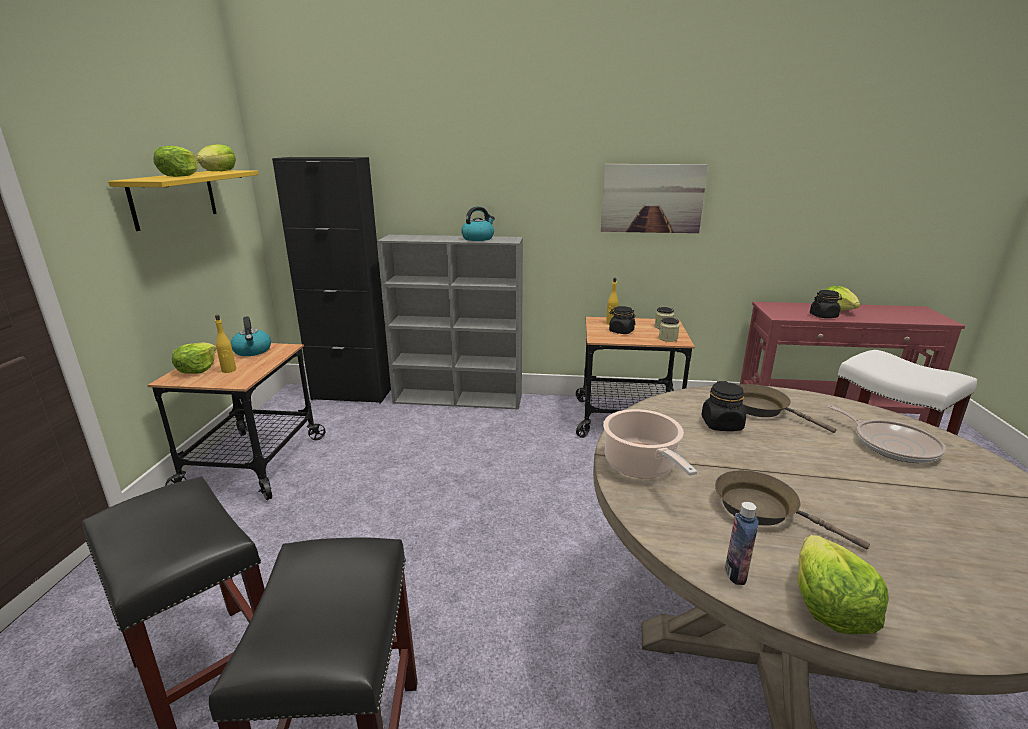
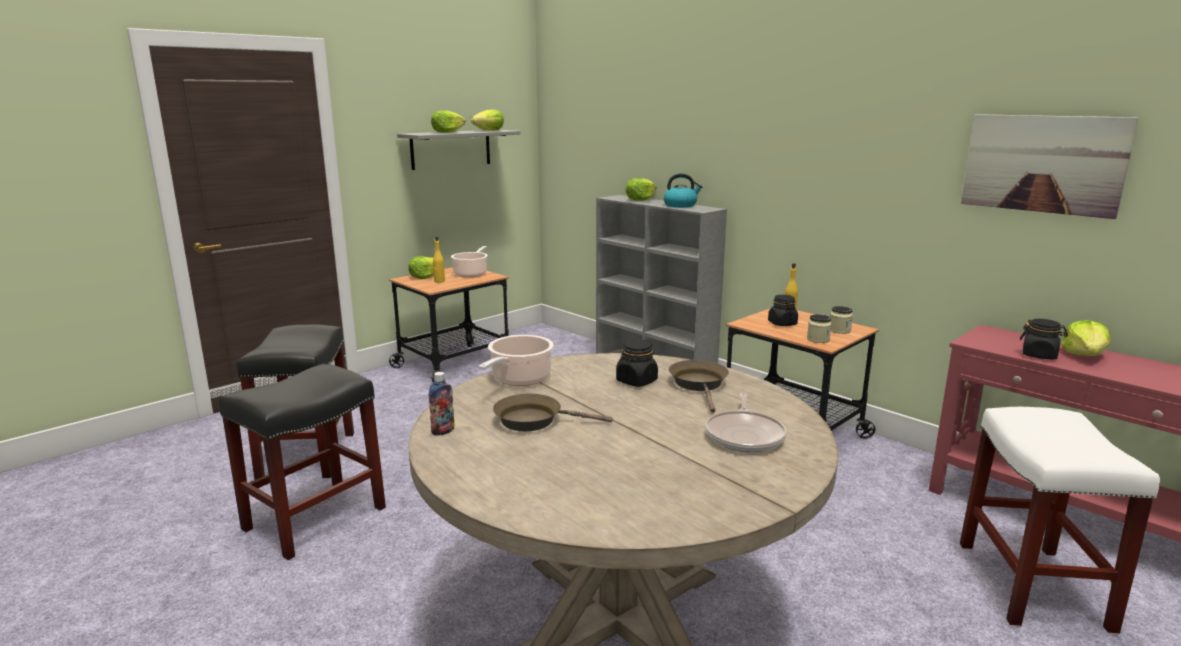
camera: 40 degrees right, 5 degrees down
yellow shelf [108,170,259,231] -> grey shelf [397,130,520,170]
kettle [230,316,271,356] -> cooking pot [451,246,488,278]
black cabinet [272,157,391,403] -> none
picture [601,164,708,233] -> picture moved to [961,114,1139,219]
brown frying pan [715,470,870,549] -> brown frying pan turned 75 degrees counterclockwise [493,394,613,431]
lettuce [798,535,889,634] -> lettuce moved to [625,178,657,201]

